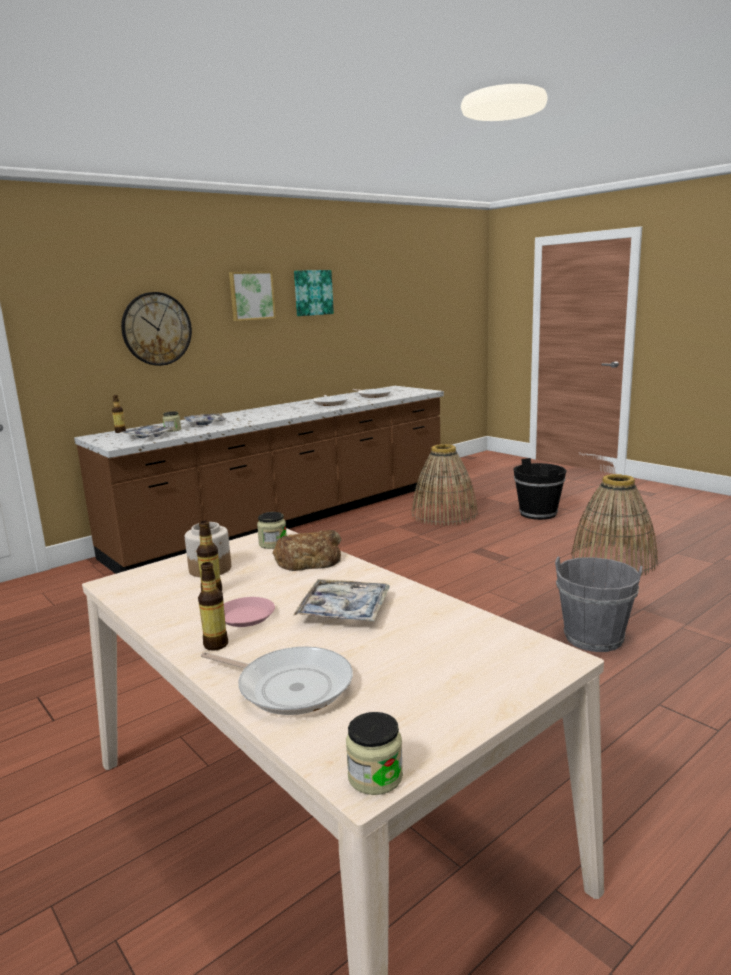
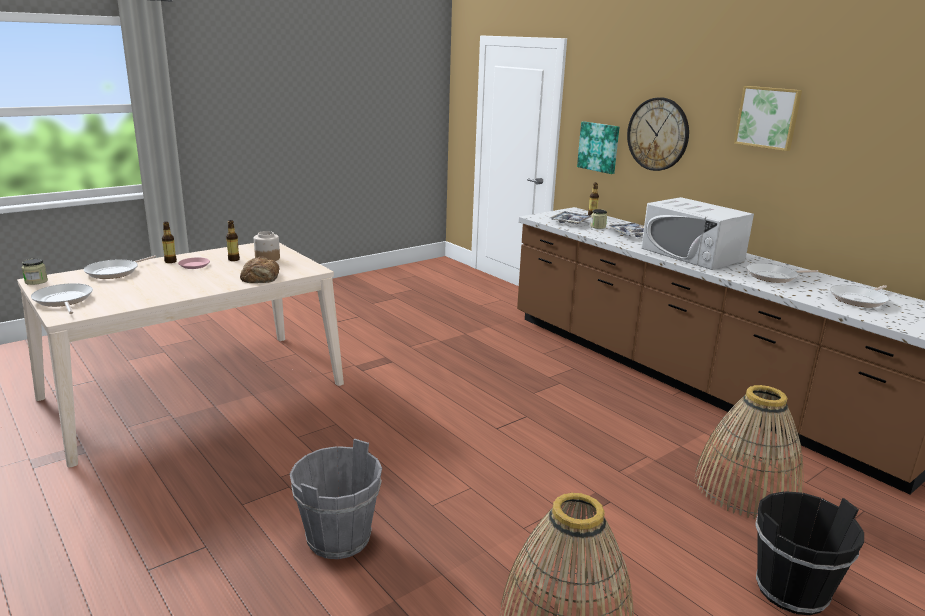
camera: 90 degrees right, 5 degrees up
jar [257,512,287,549] -> none
picture [294,270,334,316] -> picture moved to [577,121,620,174]
tray [294,579,390,621] -> none
none -> frying pan [31,283,93,314]
none -> white microwave [641,197,754,270]

